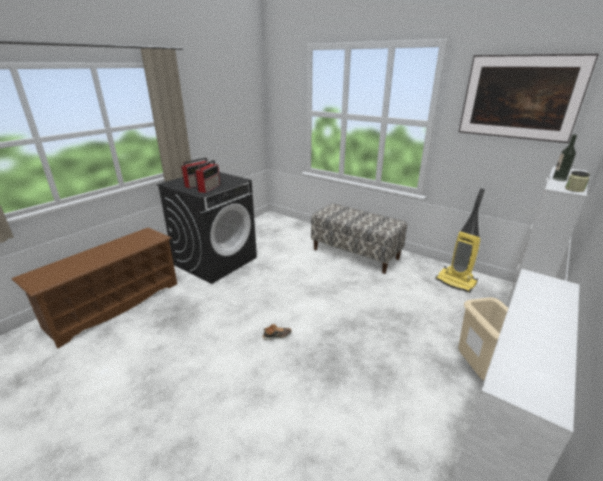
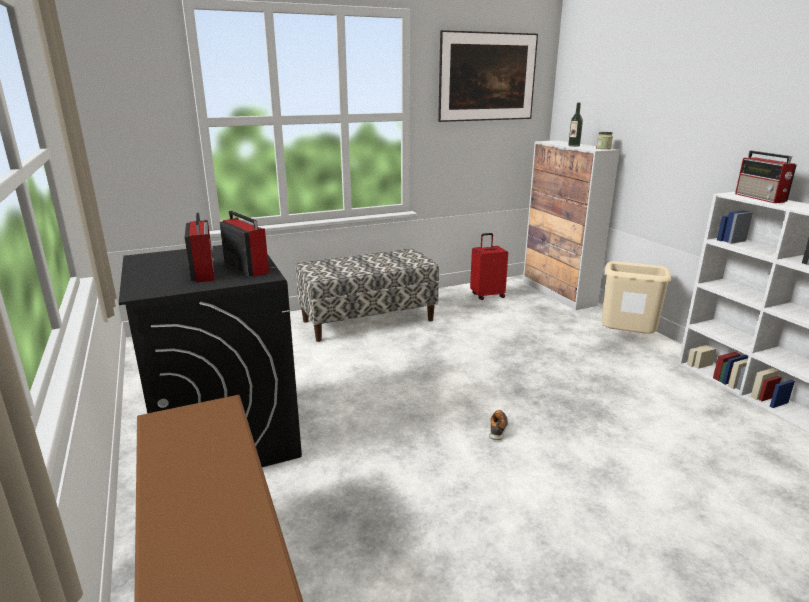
camera: 60 degrees left, 5 degrees down
vacuum cleaner [435,188,485,293] -> red suitcase [470,233,508,300]
none -> radio [735,151,797,203]

